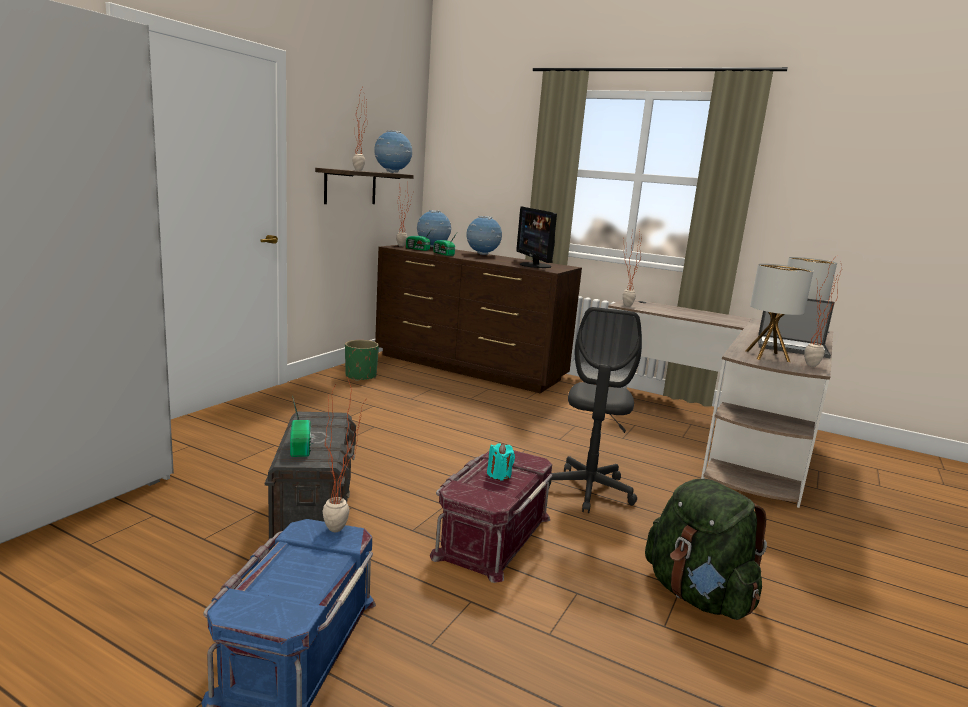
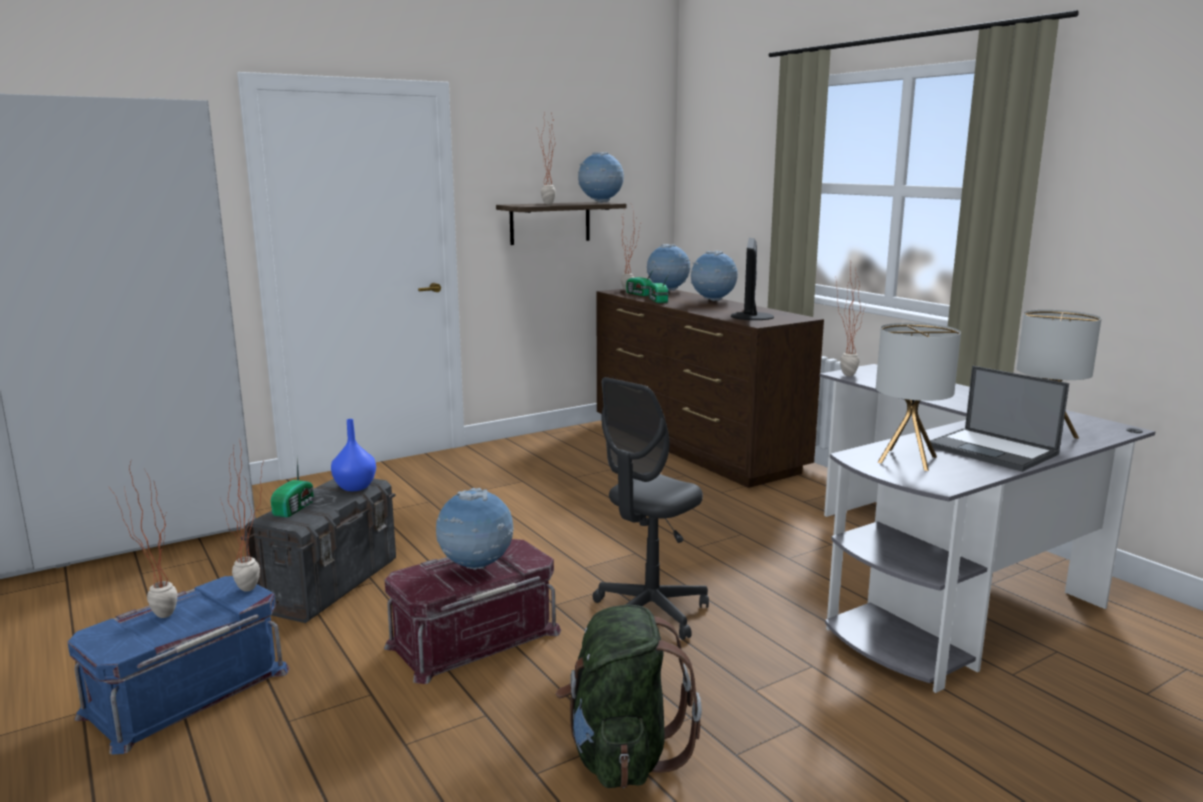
camera: 30 degrees right, 0 degrees up
green planter [345,340,379,381] -> none
turquoise candle [487,443,515,480] -> globe [436,488,514,570]
brown desk [608,299,833,508] -> grey desk [819,364,1156,693]
potted plant [804,261,842,367] -> potted plant moved to [109,462,177,618]
none -> blue vase [331,419,376,491]

